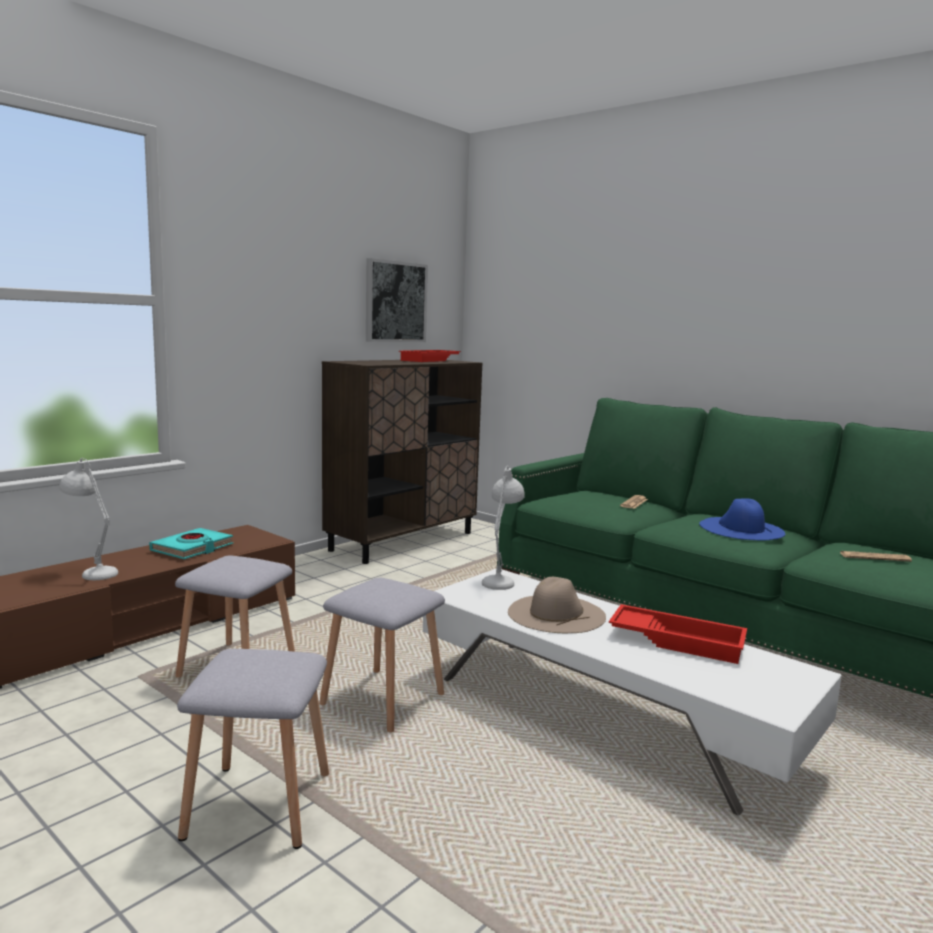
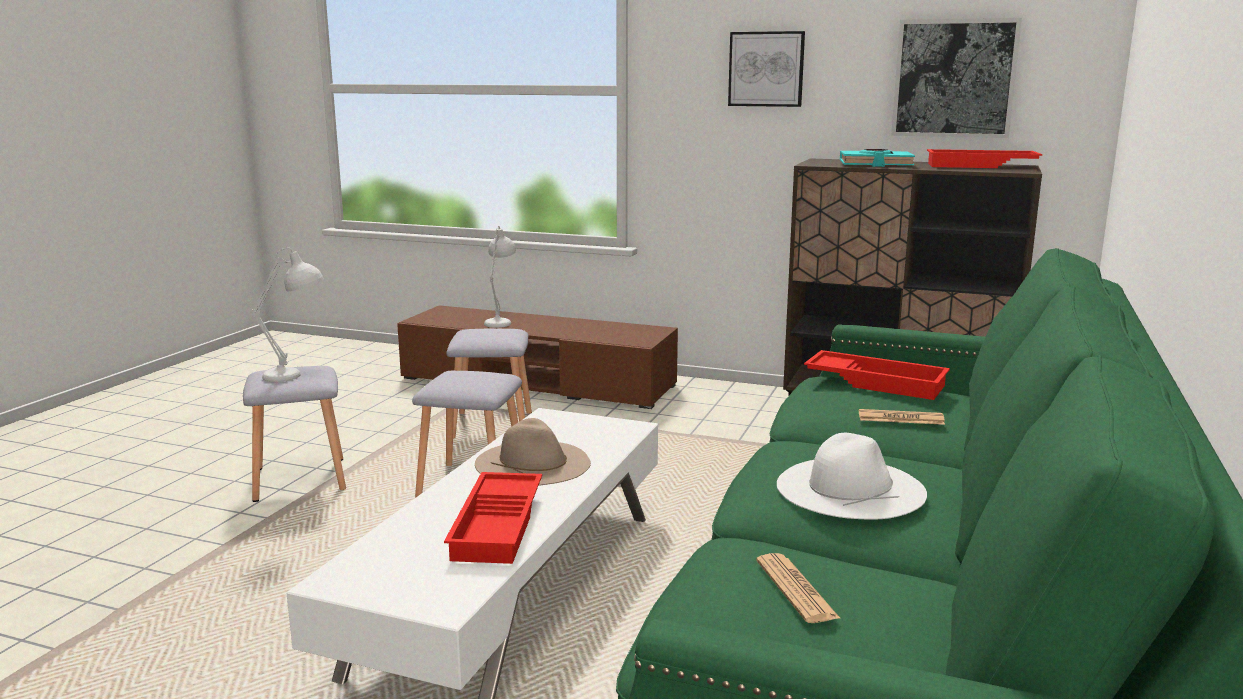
camera: 70 degrees right, 5 degrees up
turquoise book [149,528,233,559] -> turquoise book moved to [840,149,915,167]
white table lamp [482,466,525,590] -> white table lamp moved to [252,248,324,382]
blue hat [699,499,785,540] -> white hat [777,433,927,520]
none -> picture [728,31,805,107]
none -> red tray [804,350,950,400]

